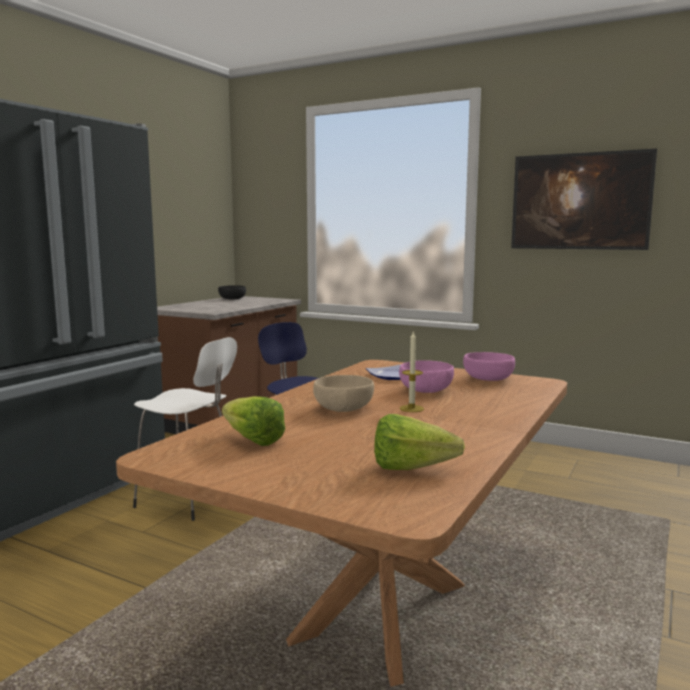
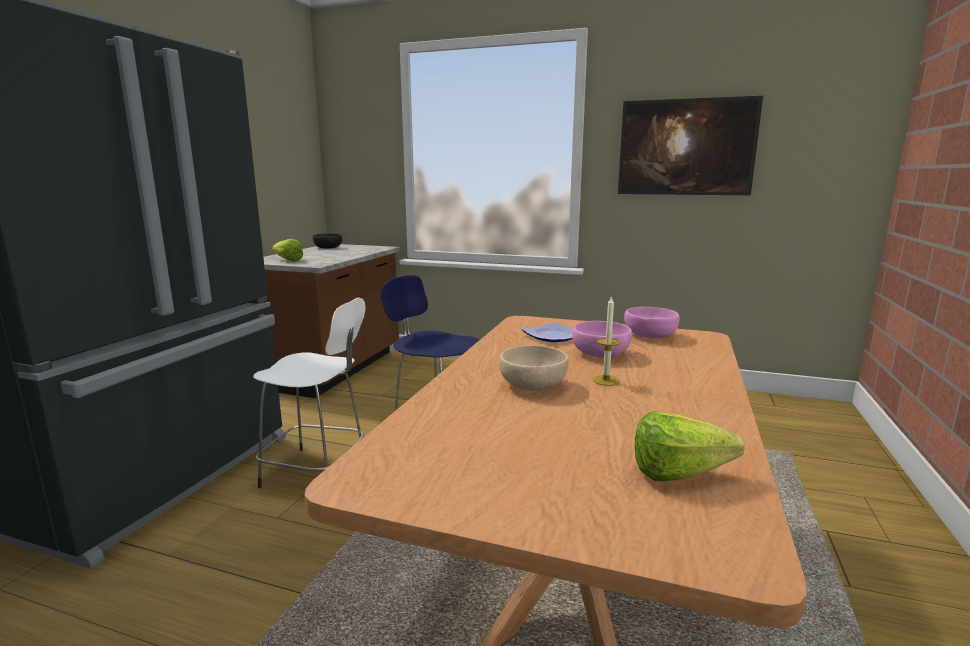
camera: 10 degrees left, 5 degrees up
lettuce [222,396,285,446] -> lettuce moved to [272,239,303,261]

